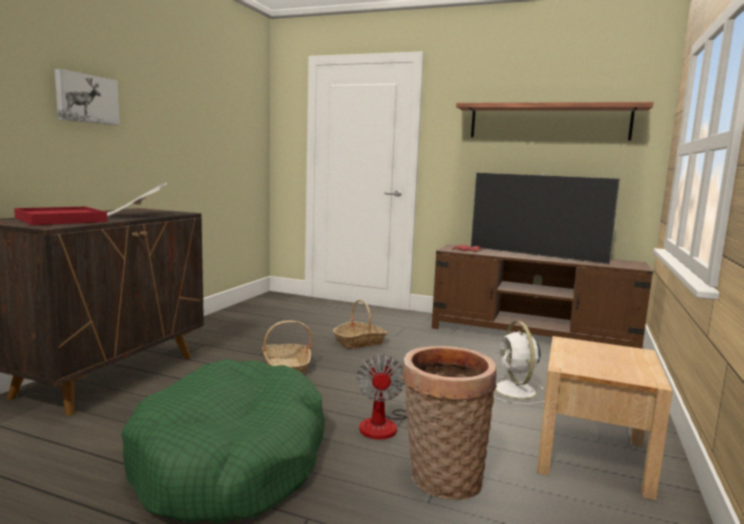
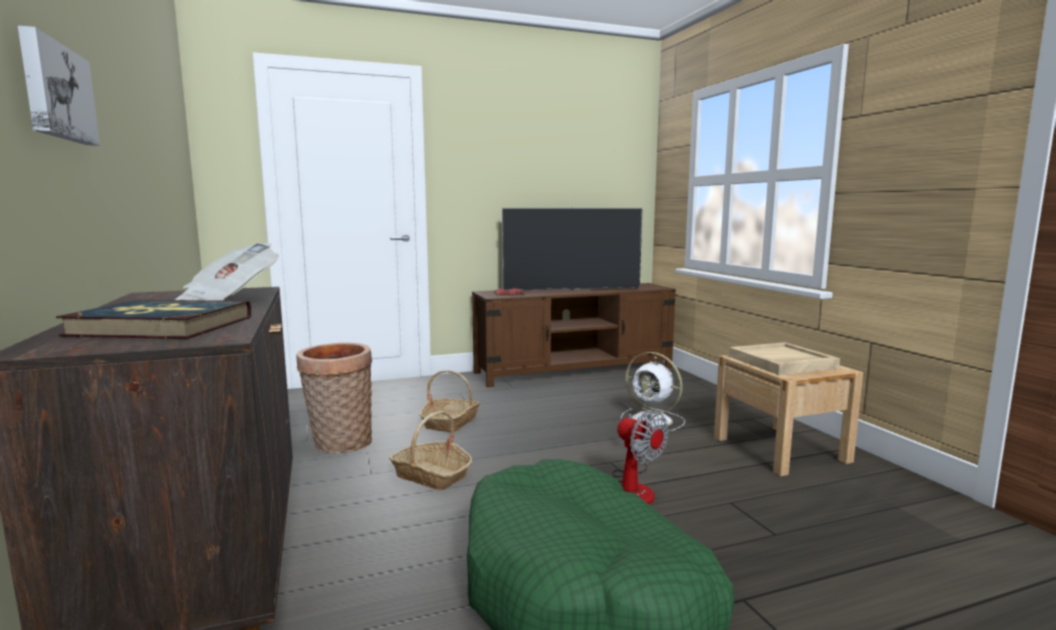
camera: 40 degrees left, 0 degrees up
red tray [14,207,107,225] -> book [56,300,251,339]
basket [402,346,497,500] -> basket moved to [296,342,372,453]
shelf [456,102,653,140] -> none
none -> beige tray [729,342,840,375]

